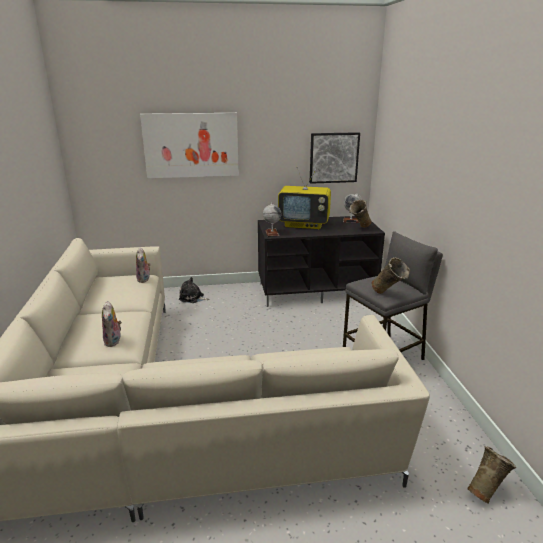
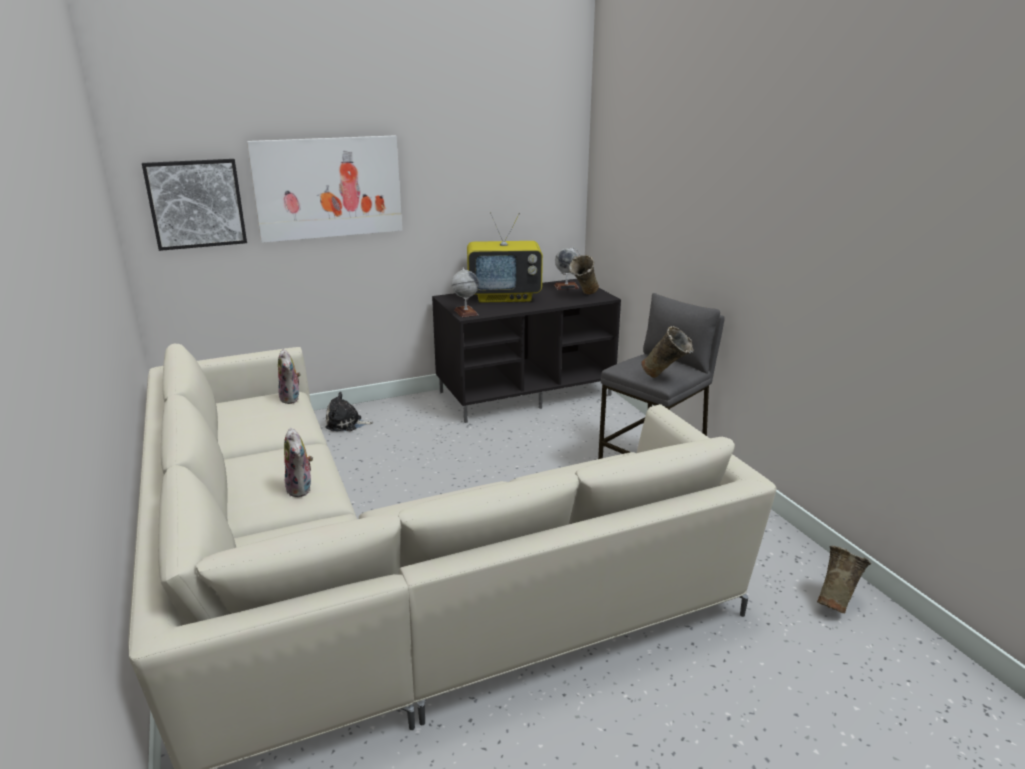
camera: 15 degrees left, 0 degrees up
picture [309,132,360,184] -> picture moved to [142,159,247,251]

